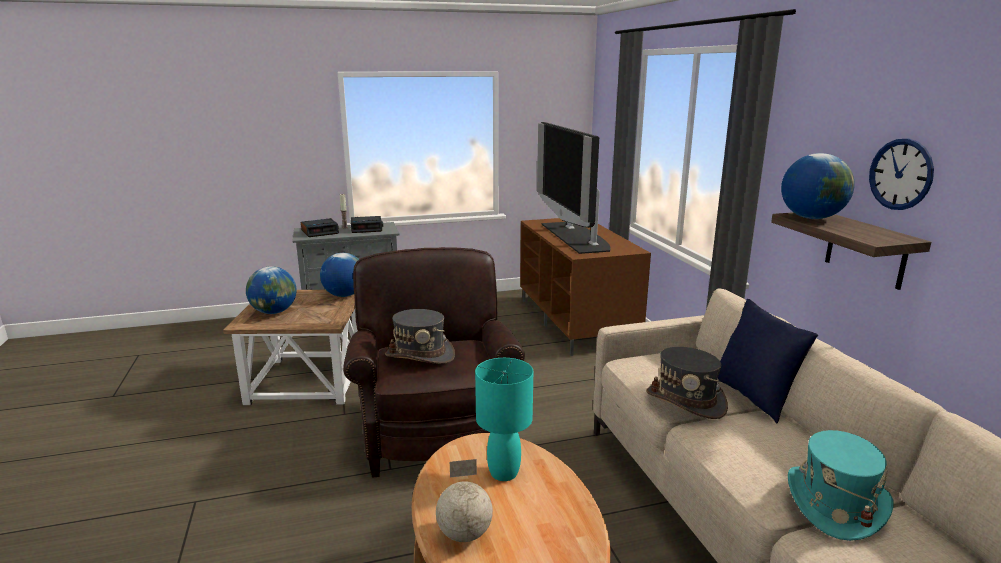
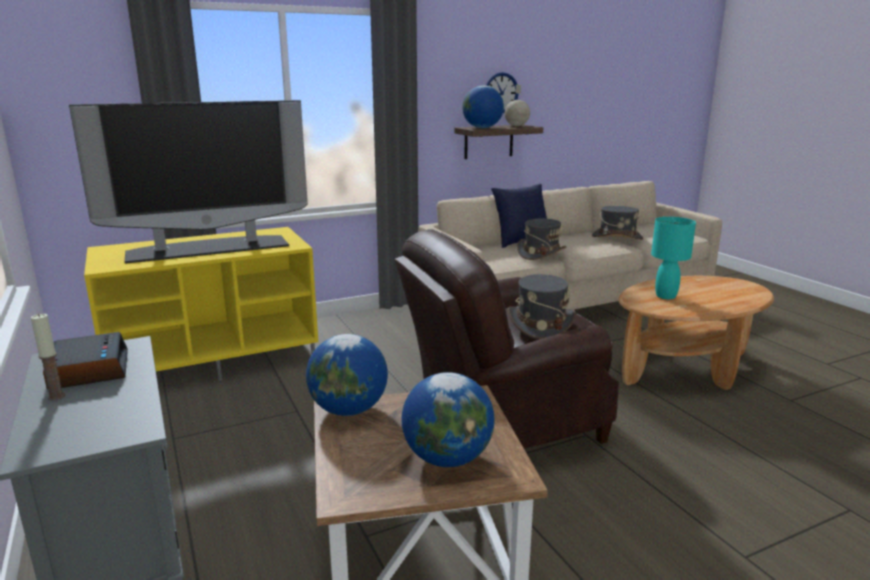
camera: 100 degrees left, 0 degrees up
alarm clock [301,218,339,237] -> none
globe [436,459,493,542] -> globe moved to [505,85,530,126]
brown tv stand [520,218,651,356] -> yellow tv stand [84,227,318,381]
turquoise hat [788,430,894,541] -> grey hat [592,206,643,240]

